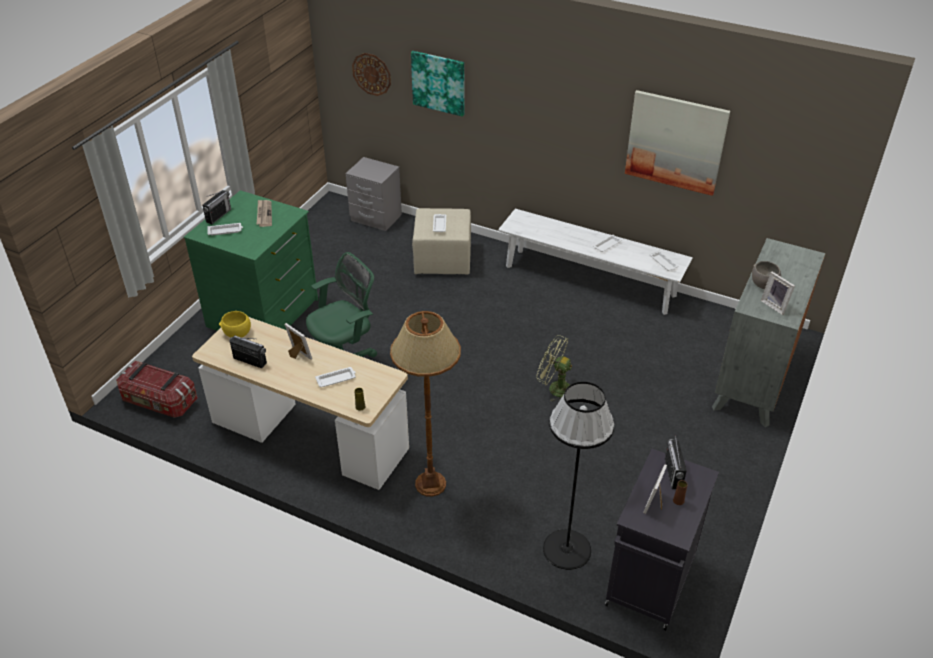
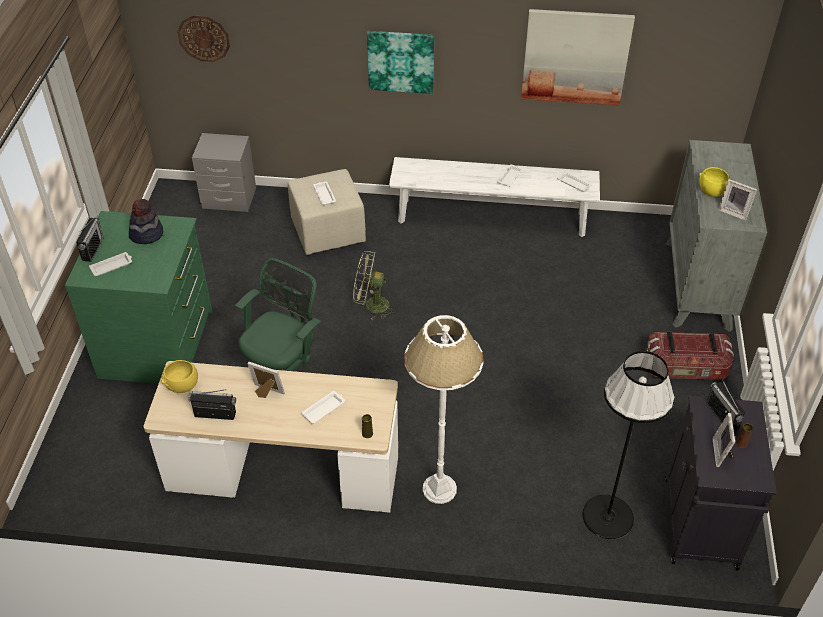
camera: 20 degrees left, 5 degrees up
storage box [116,361,198,418] -> storage box moved to [645,332,734,380]
newspaper [256,200,272,227] -> hat [129,199,163,244]
brown floor lamp [390,311,461,497] -> white floor lamp [404,315,484,504]
picture [411,51,464,117] -> picture moved to [367,31,434,94]
green fan [536,335,572,401] -> green fan moved to [353,251,396,320]
grey bowl [752,261,781,289] -> yellow bowl [699,167,730,197]

